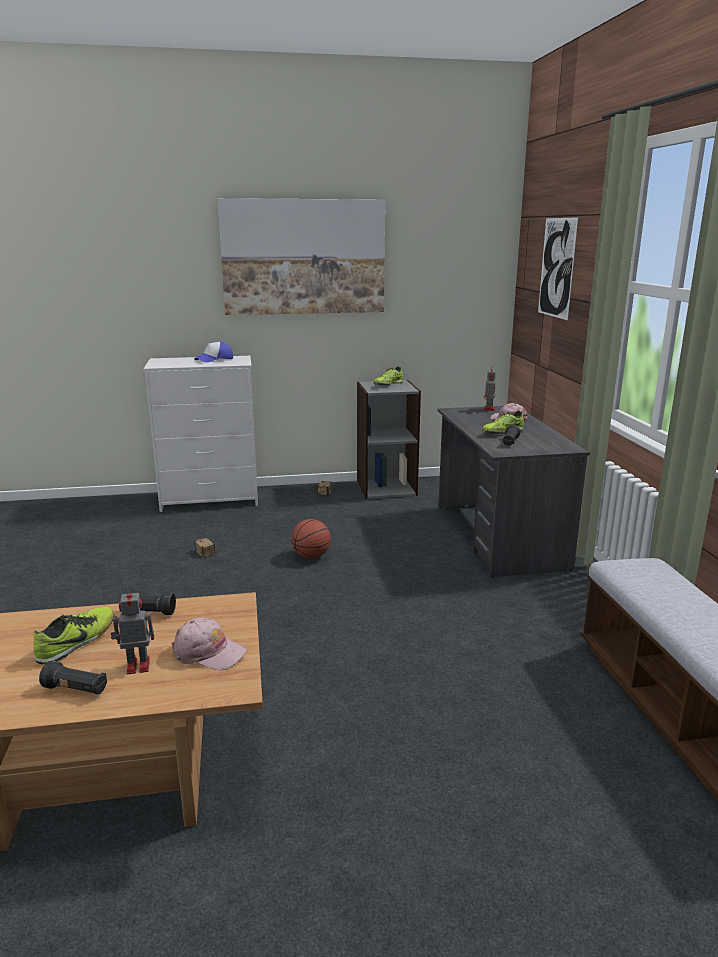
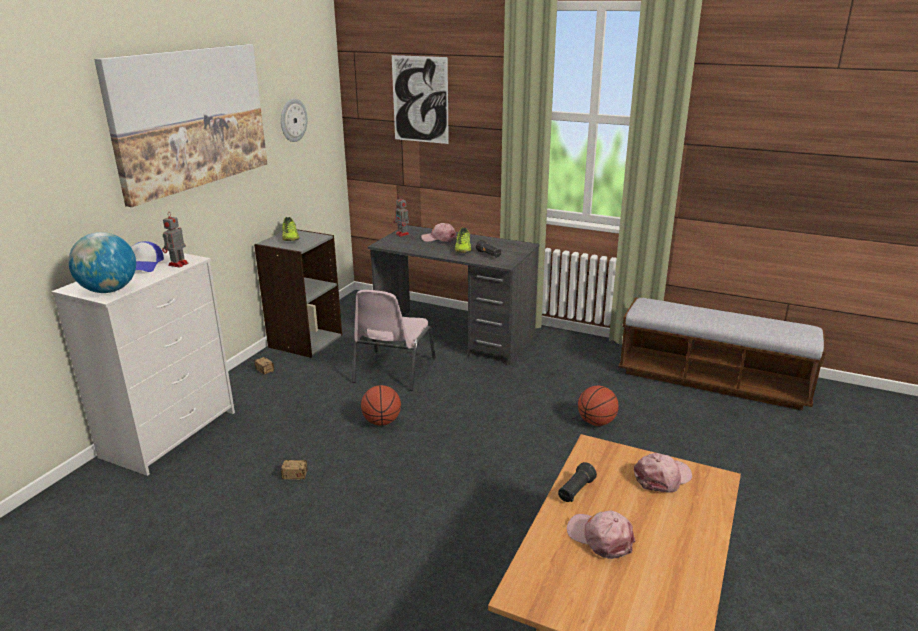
camera: 55 degrees left, 5 degrees up
shoe [33,607,114,664] -> pink cap [567,511,635,559]
black flashlight [39,660,107,695] -> none
toy robot [111,586,154,674] -> toy robot moved to [162,213,189,268]
none -> globe [68,232,136,293]
none -> wall clock [281,98,308,142]
none -> pink chair [352,290,436,391]
none -> basketball [578,386,619,426]

